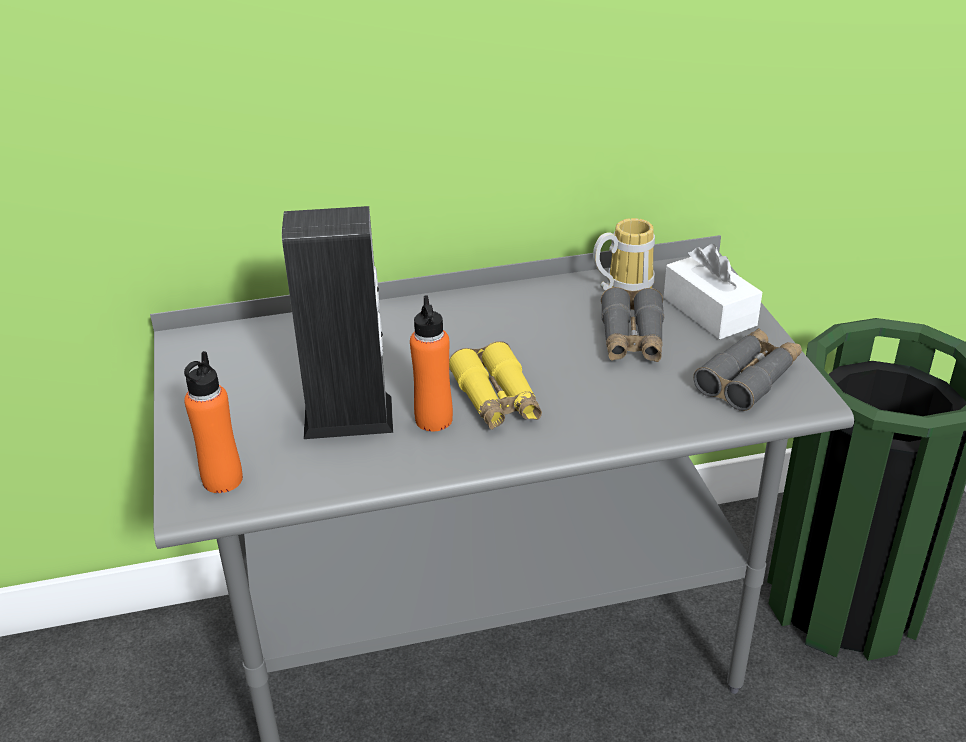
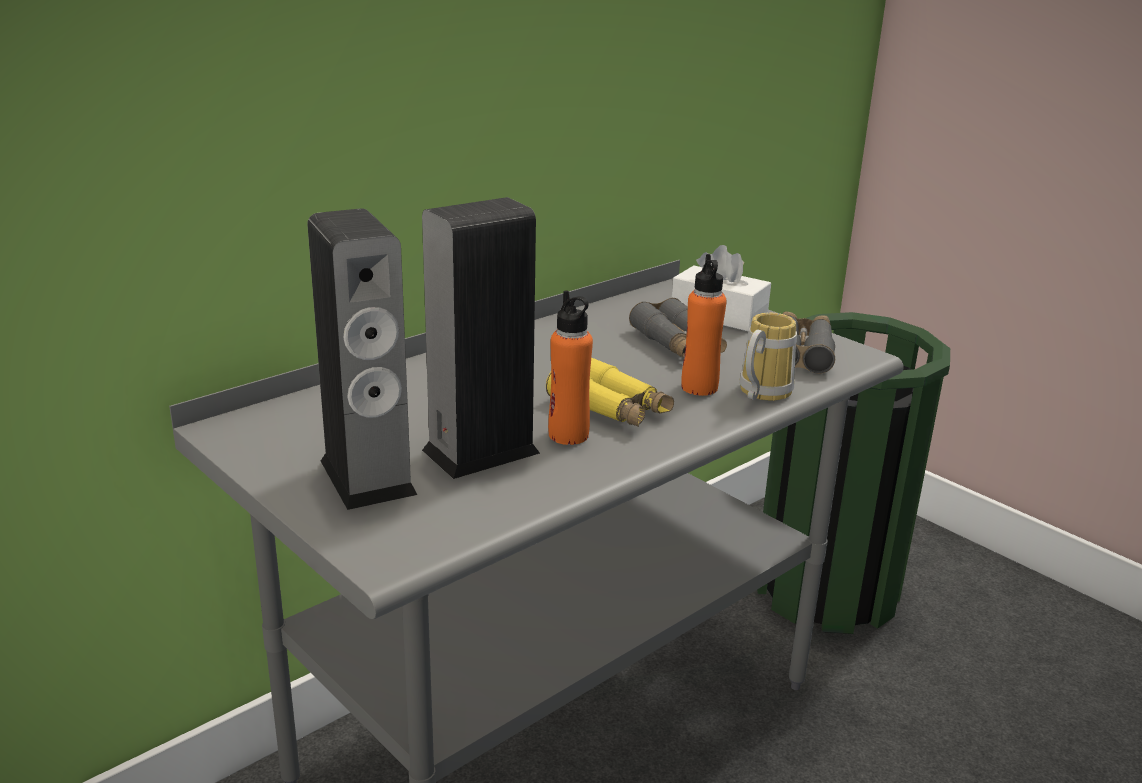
camera: 30 degrees left, 10 degrees down
orange bottle [184,351,243,493] -> orange bottle moved to [681,254,727,396]
mug [593,218,655,291] -> mug moved to [739,313,797,401]
none -> speaker [307,208,417,510]

